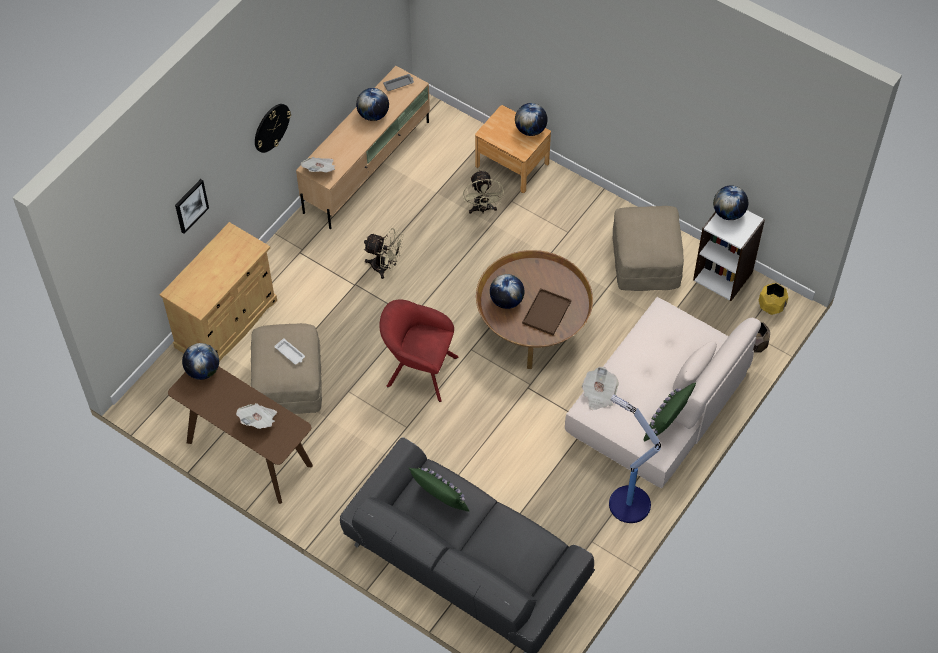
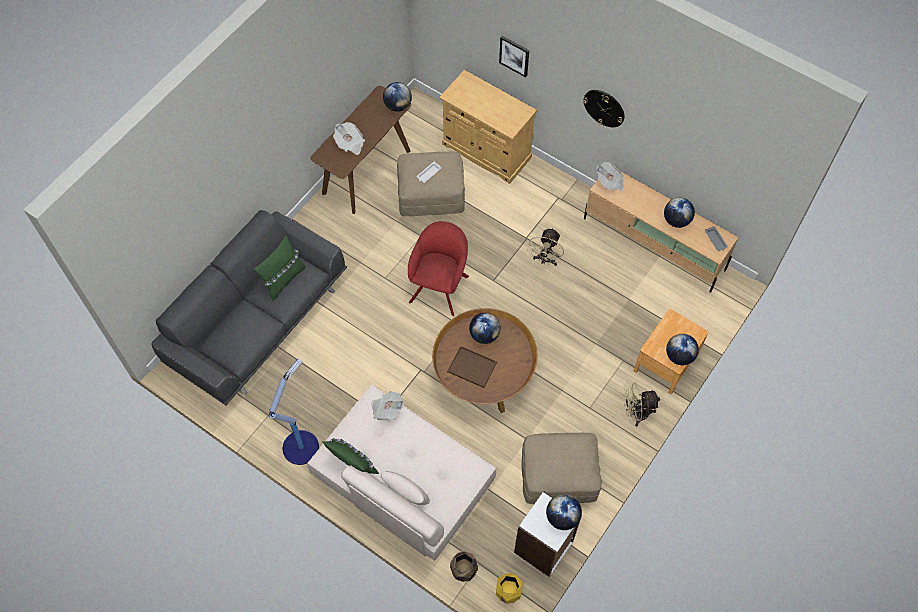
camera: 90 degrees right, 5 degrees up
beige fan [463,169,504,214] -> beige fan moved to [623,382,660,427]

